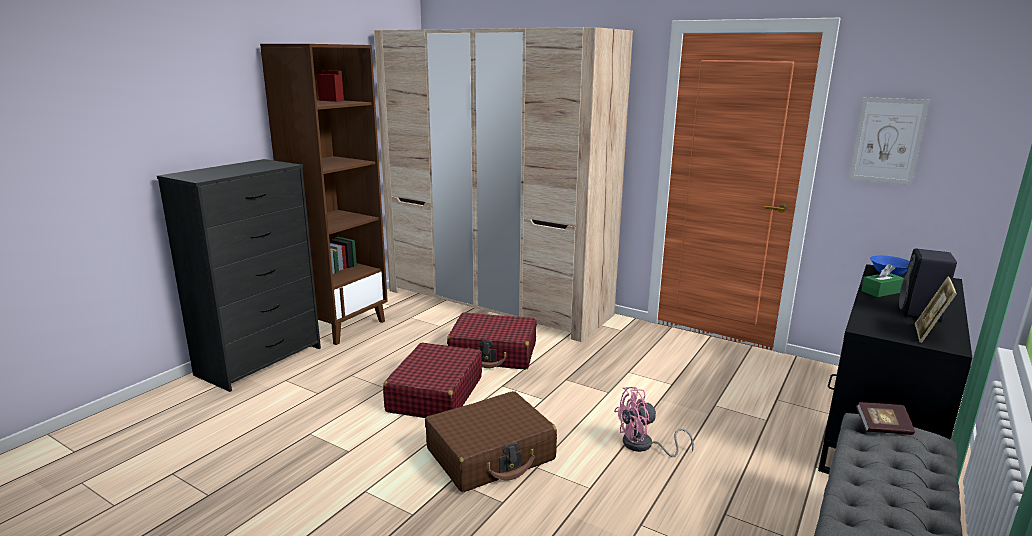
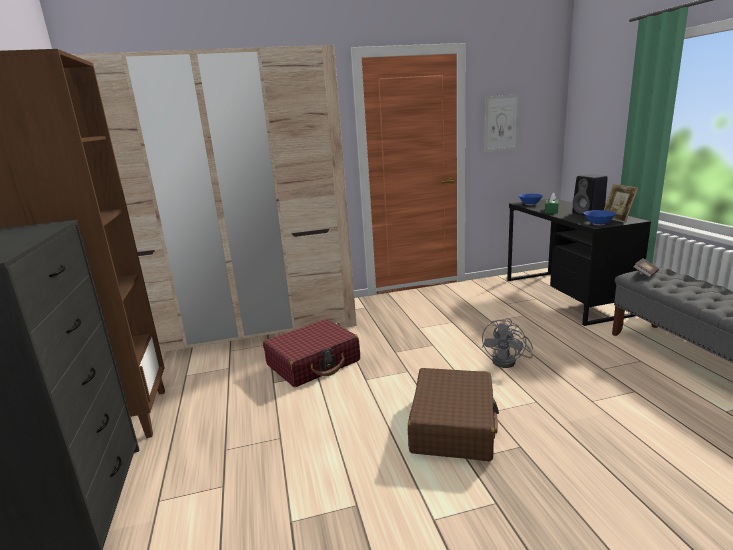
camera: 45 degrees left, 0 degrees up
red suitcase [383,343,482,418] -> none
pink fan [614,387,694,457] -> grey fan [482,318,533,368]
none -> blue bowl [583,210,616,225]

